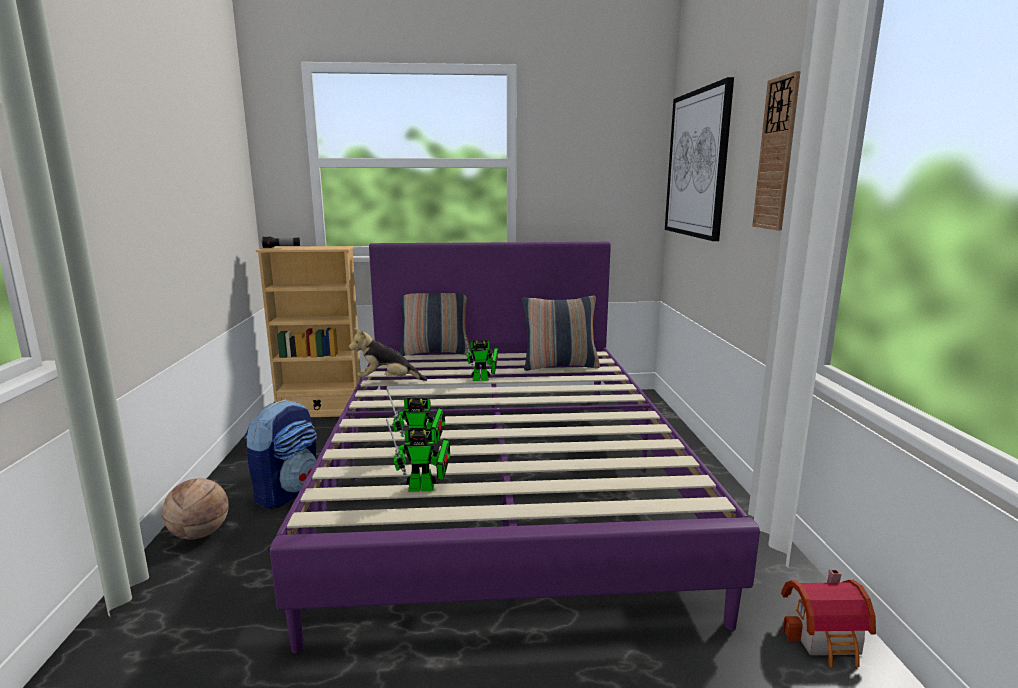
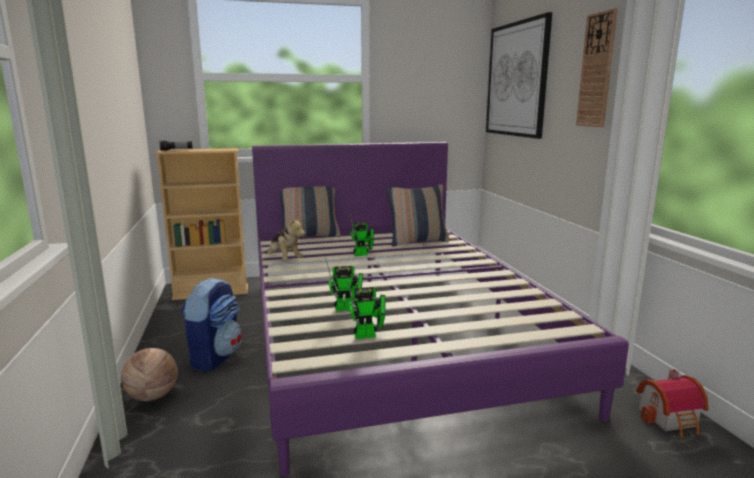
camera: 10 degrees left, 0 degrees up
plush toy [349,328,427,381] -> plush toy turned 120 degrees counterclockwise [265,217,305,260]

